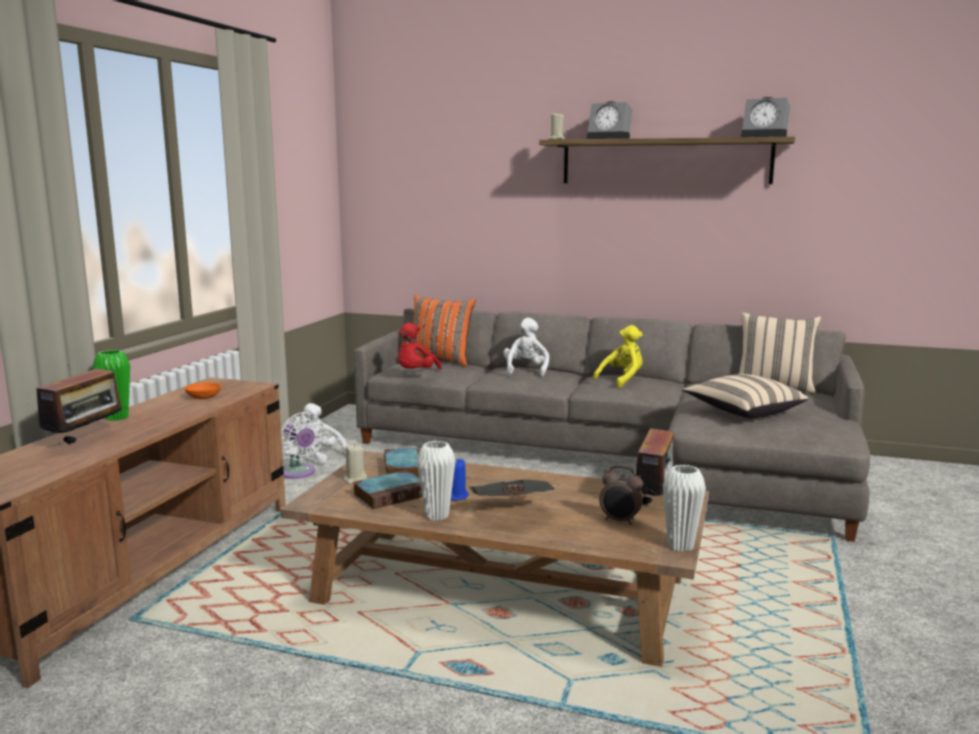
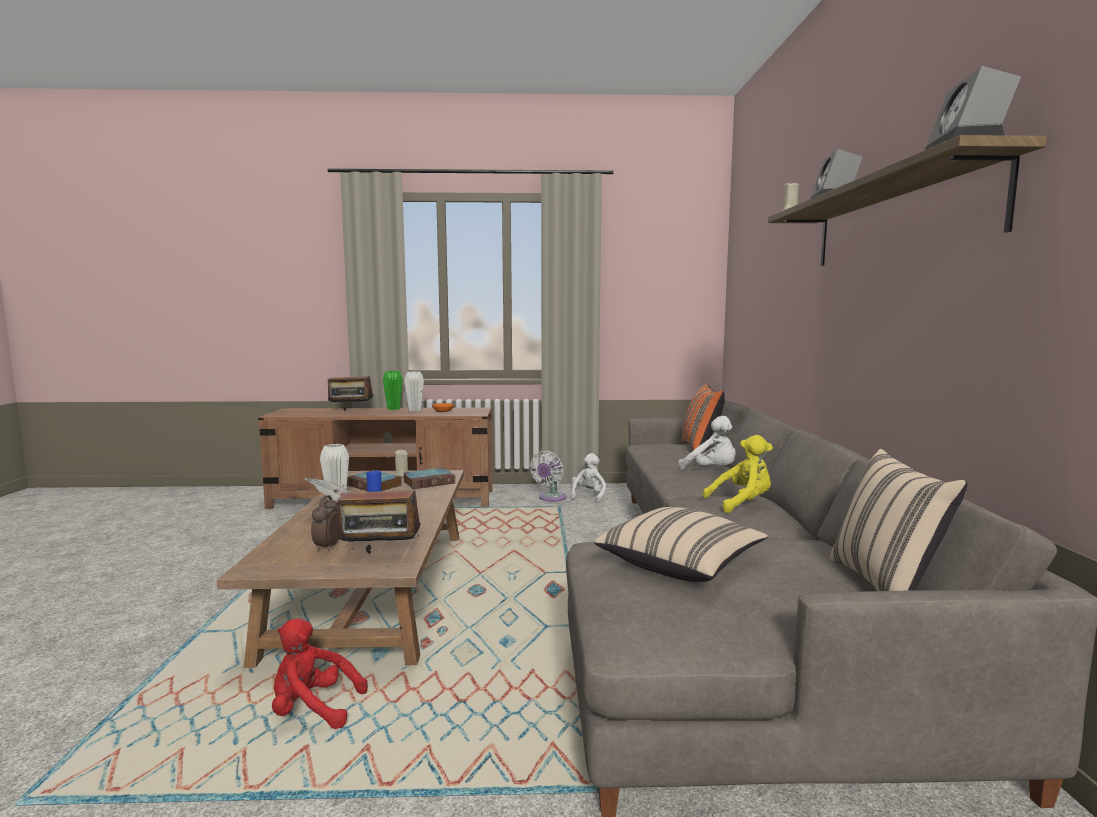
camera: 70 degrees right, 5 degrees down
red plush toy [398,323,442,369] -> red plush toy moved to [272,619,368,729]
white plush toy [503,318,549,377] -> white plush toy turned 60 degrees clockwise [678,416,736,470]
yellow plush toy [593,325,643,388] -> yellow plush toy turned 45 degrees counterclockwise [702,435,773,513]
white vase [663,465,706,552] -> white vase moved to [404,371,424,411]

